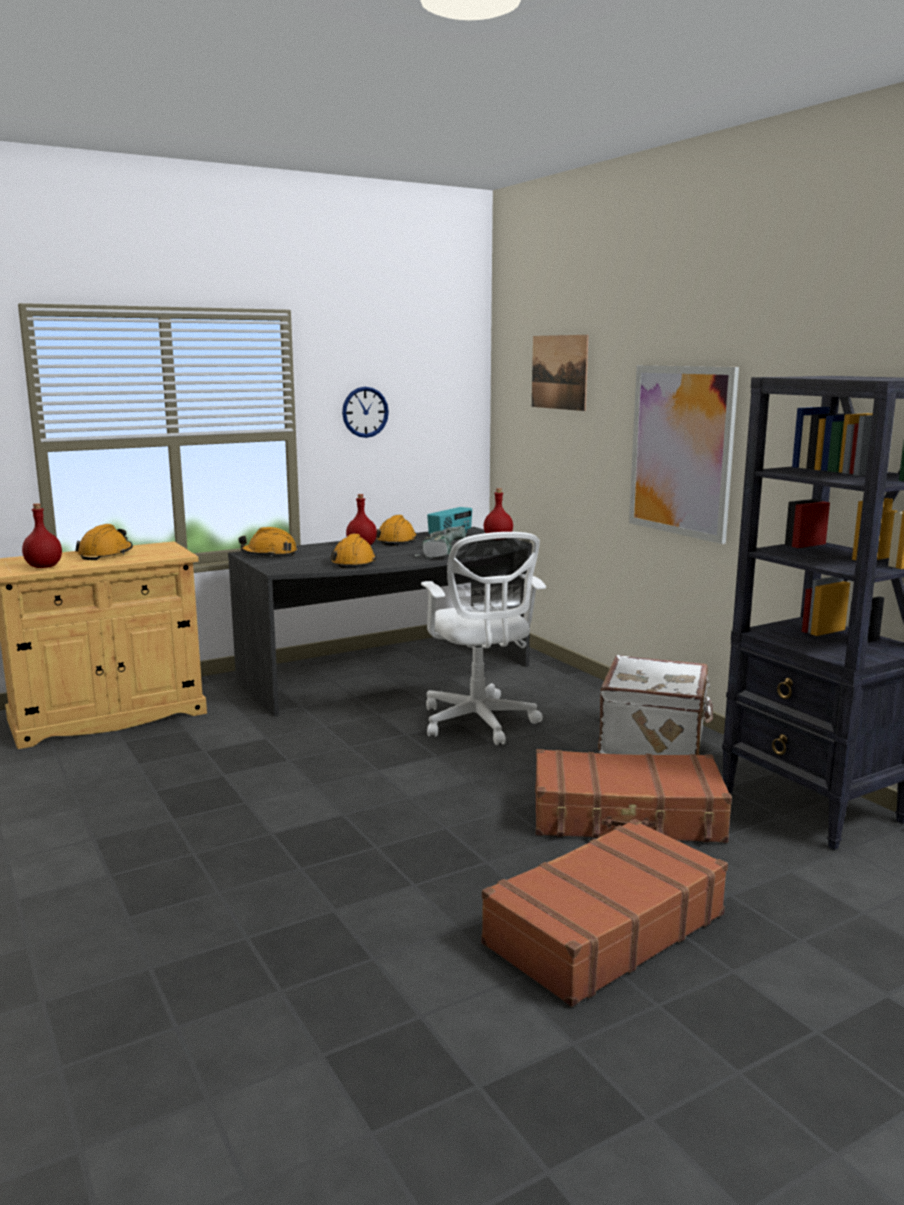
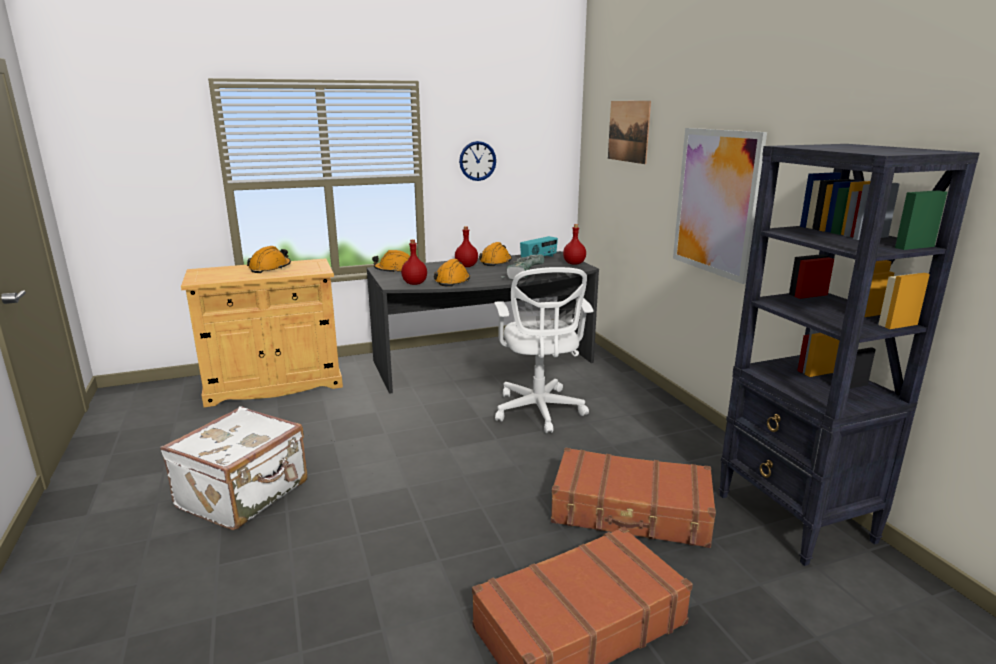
camera: 10 degrees right, 5 degrees up
red bottle [22,503,62,568] -> red bottle moved to [401,239,427,285]
white suitcase [598,655,713,755] -> white suitcase moved to [160,406,308,530]

